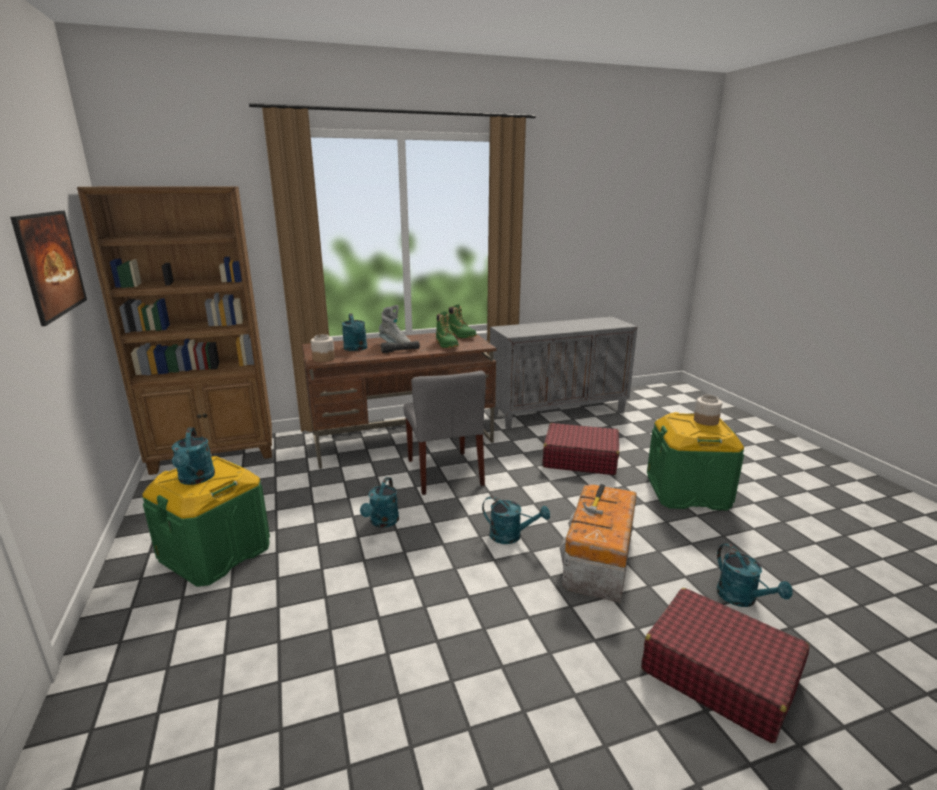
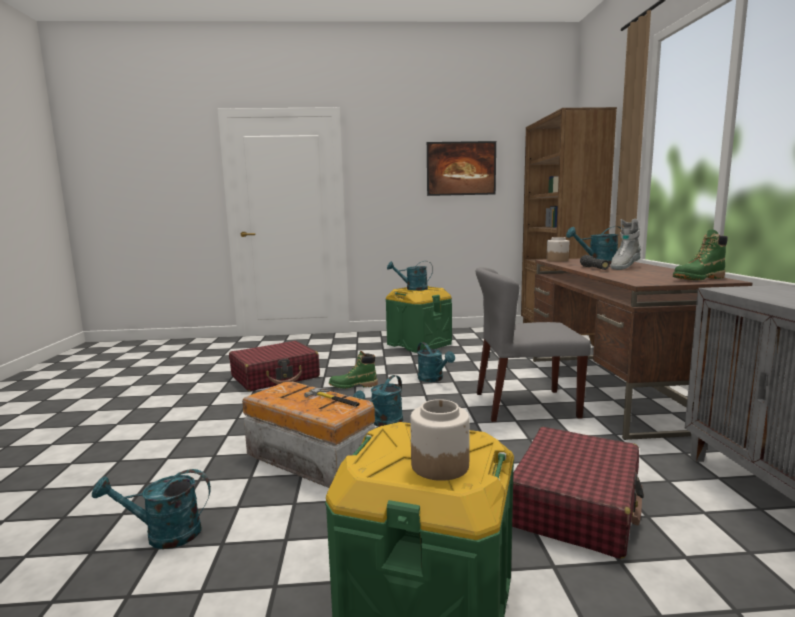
camera: 105 degrees right, 10 degrees down
turquoise watering can [360,477,399,528] -> turquoise watering can turned 150 degrees counterclockwise [417,342,455,382]
green boot [436,311,459,348] -> green boot moved to [329,351,378,389]
red suitcase [641,588,810,743] -> red suitcase moved to [229,341,320,391]

